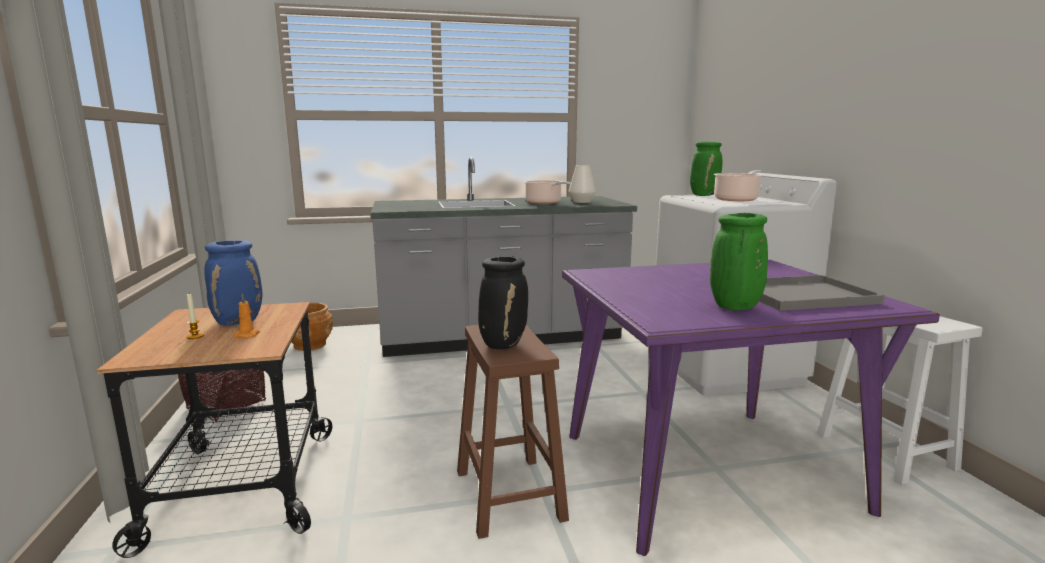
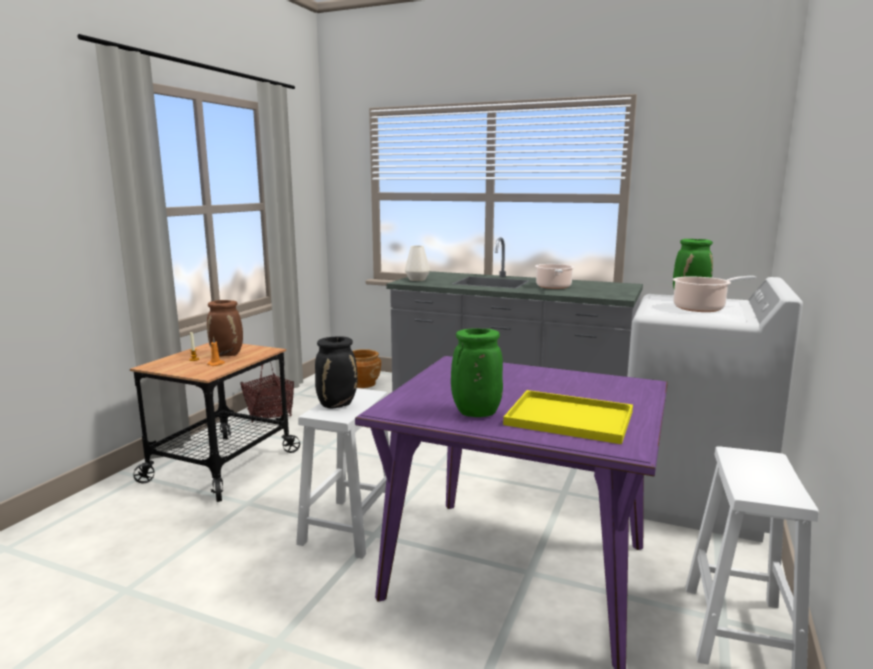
camera: 35 degrees right, 0 degrees up
blue vase [204,240,262,326] -> brown vase [207,300,243,356]
brown stool [457,324,569,539] -> white stool [296,388,390,559]
white vase [568,165,596,203] -> white vase moved to [405,246,430,281]
grey tray [759,275,885,311] -> yellow tray [503,390,633,444]

